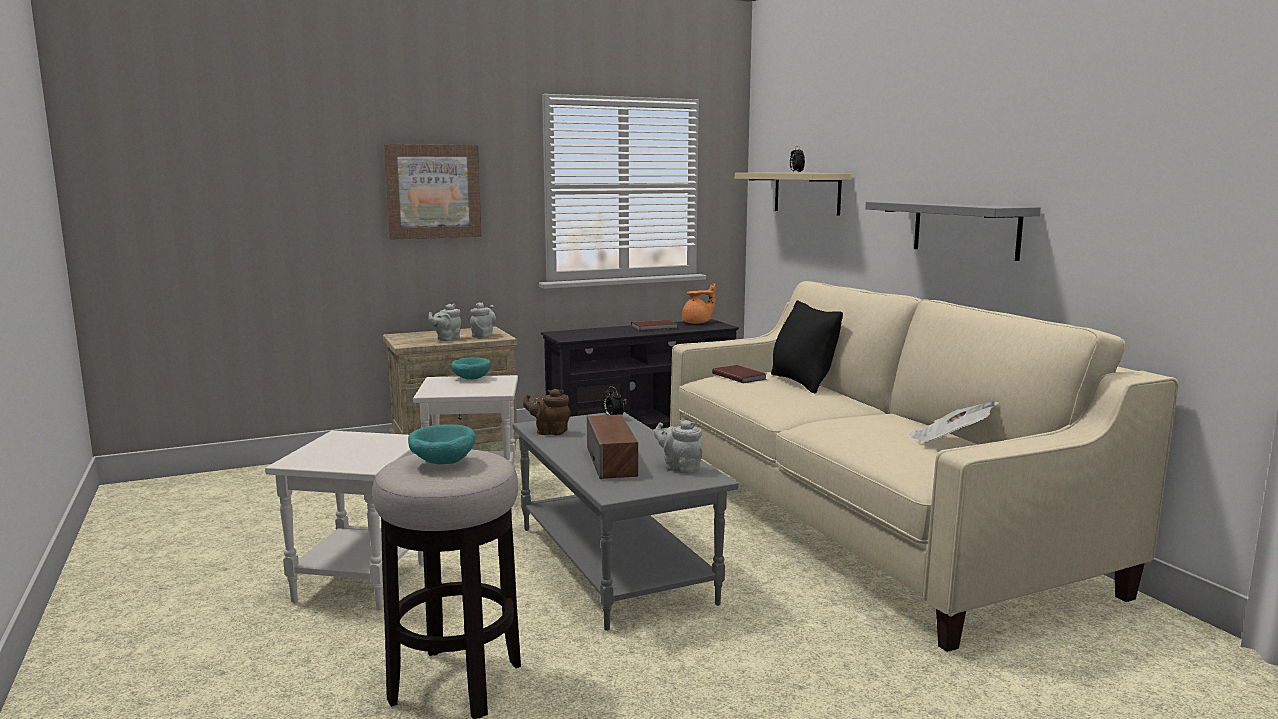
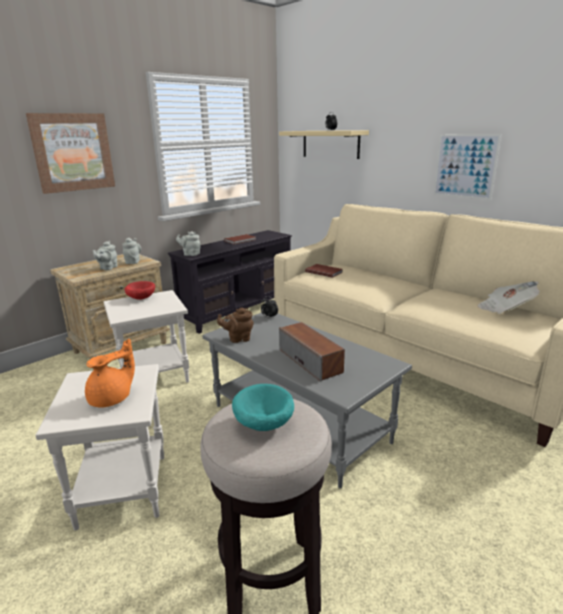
camera: 20 degrees left, 10 degrees up
turquoise bowl [451,357,491,380] -> red bowl [125,281,155,300]
grey teapot [654,420,702,473] -> grey teapot moved to [176,231,201,256]
orange teapot [682,283,716,324] -> orange teapot moved to [85,339,135,407]
black pillow [771,301,843,393] -> none
grey shelf [865,201,1041,261] -> picture [433,134,501,200]

